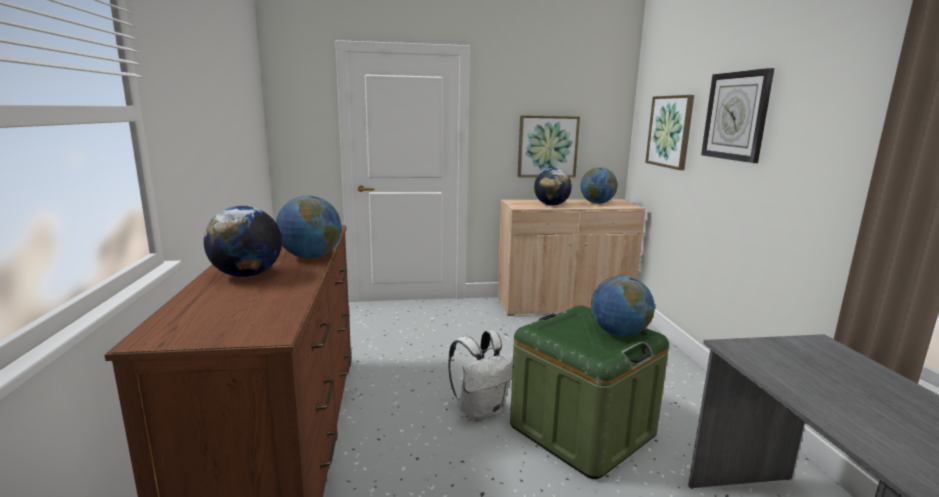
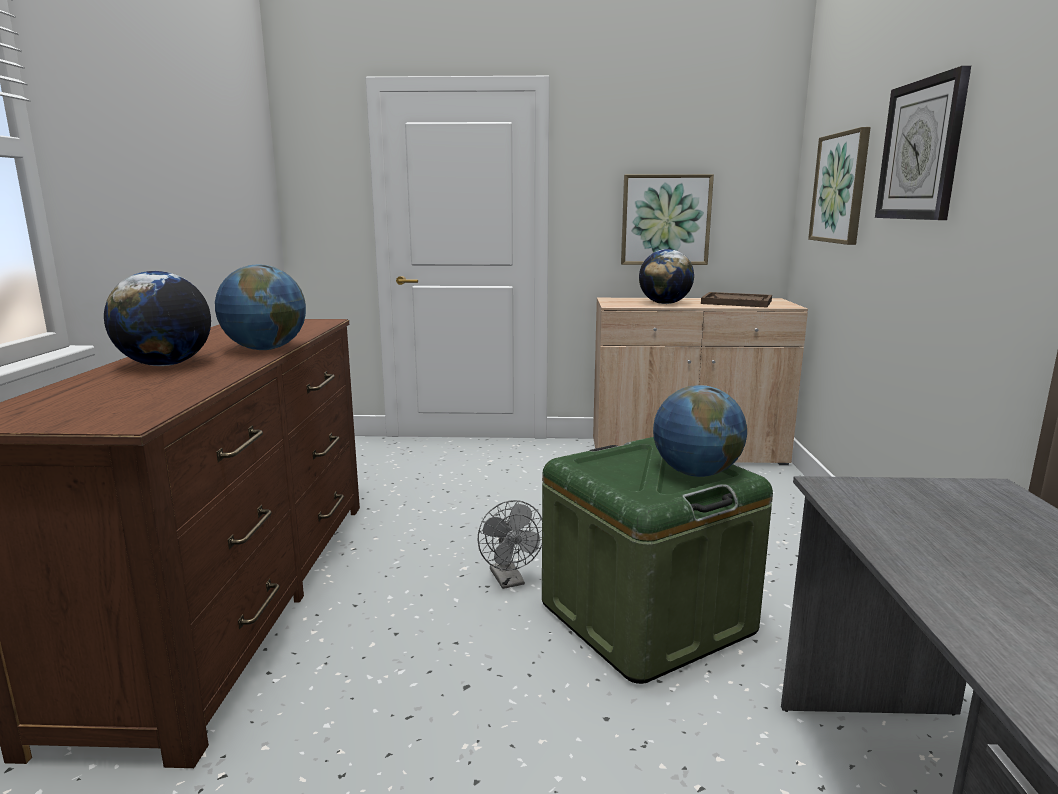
camera: 10 degrees right, 0 degrees up
white backpack [448,330,513,422] -> grey fan [478,500,542,589]
globe [581,167,618,204] -> brown tray [701,292,772,308]

